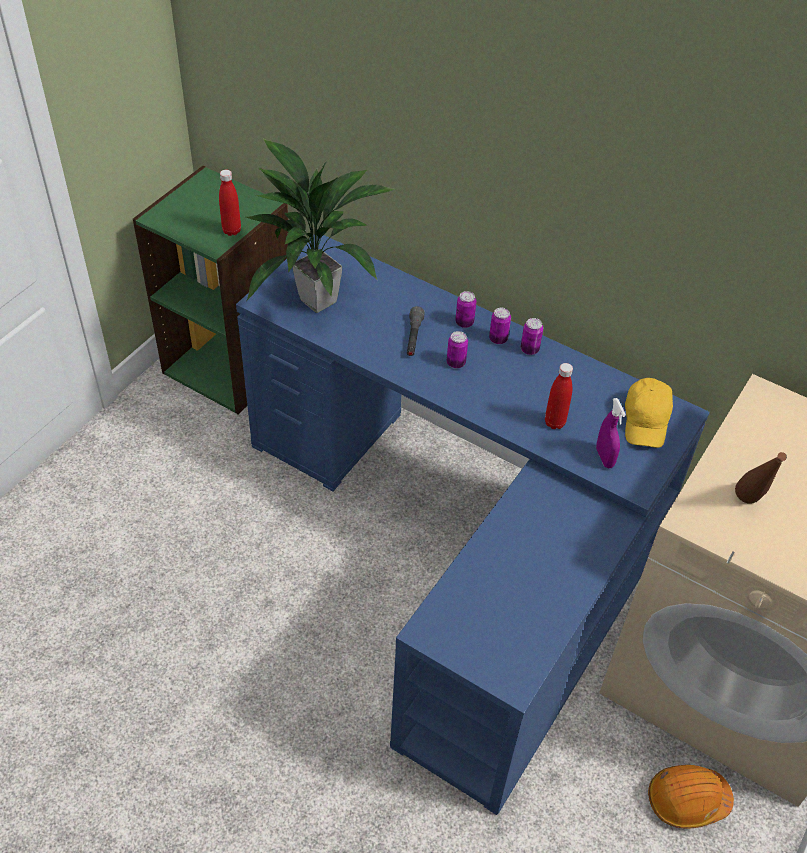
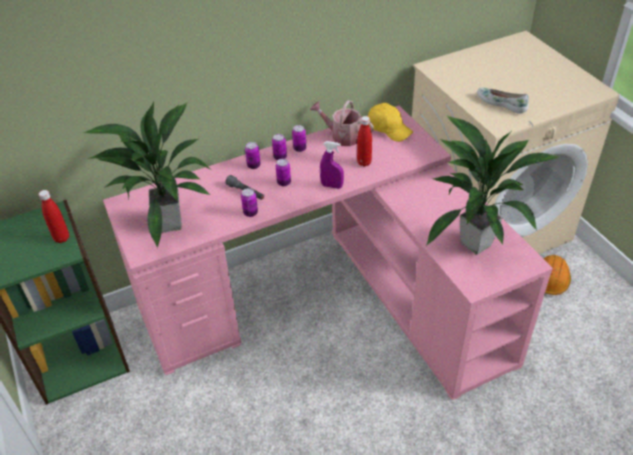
camera: 55 degrees left, 5 degrees down
blue desk [236,234,710,815] -> pink desk [103,105,553,400]
purple spray bottle [596,398,626,468] -> purple spray bottle moved to [320,141,344,189]
brown bottle [735,452,787,504] -> white shoe [477,88,529,114]
none -> can [241,188,258,217]
none -> watering can [310,100,374,146]
none -> potted plant [426,115,561,255]

